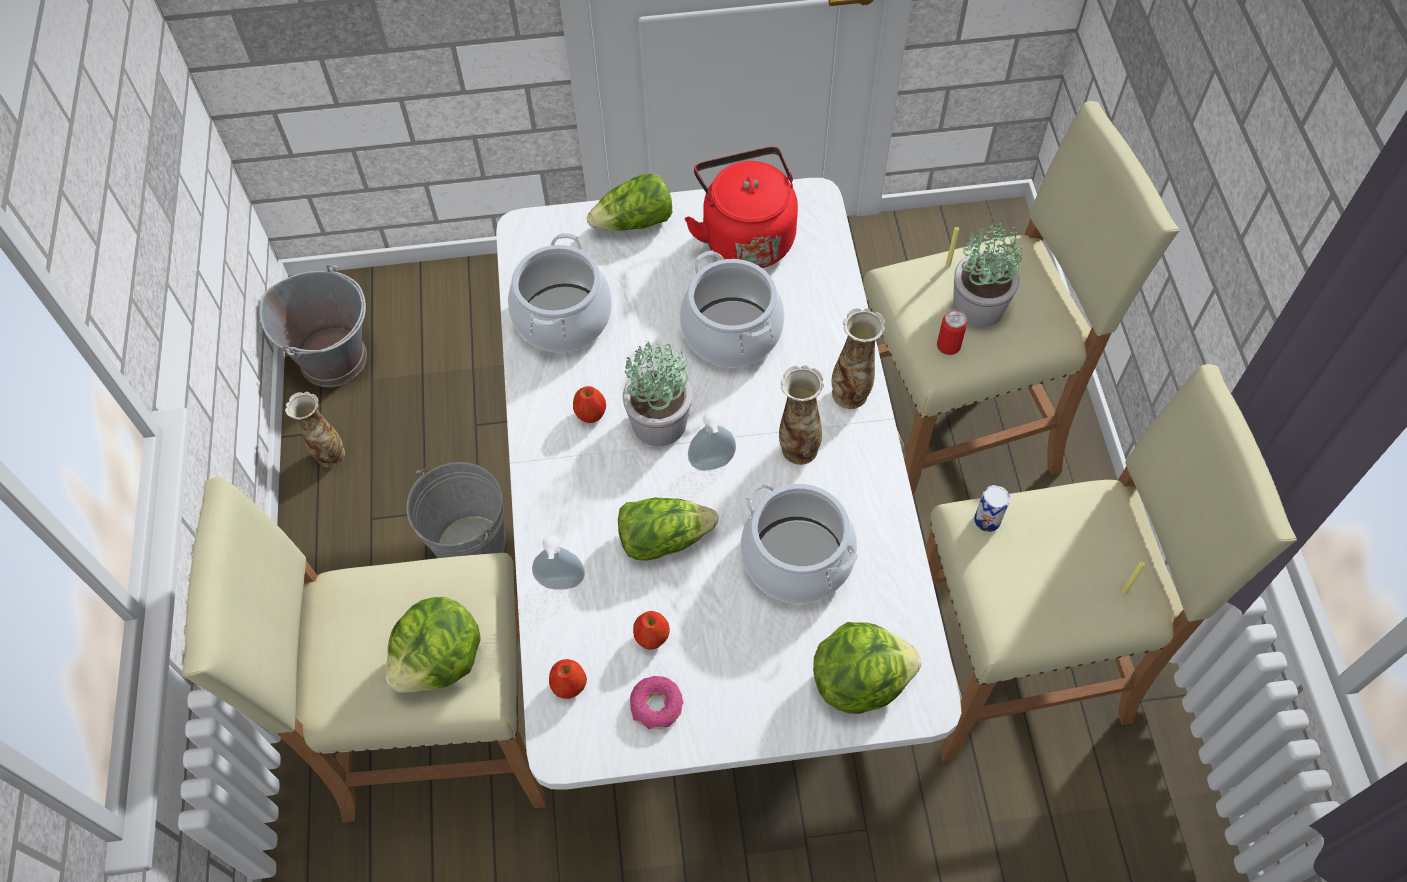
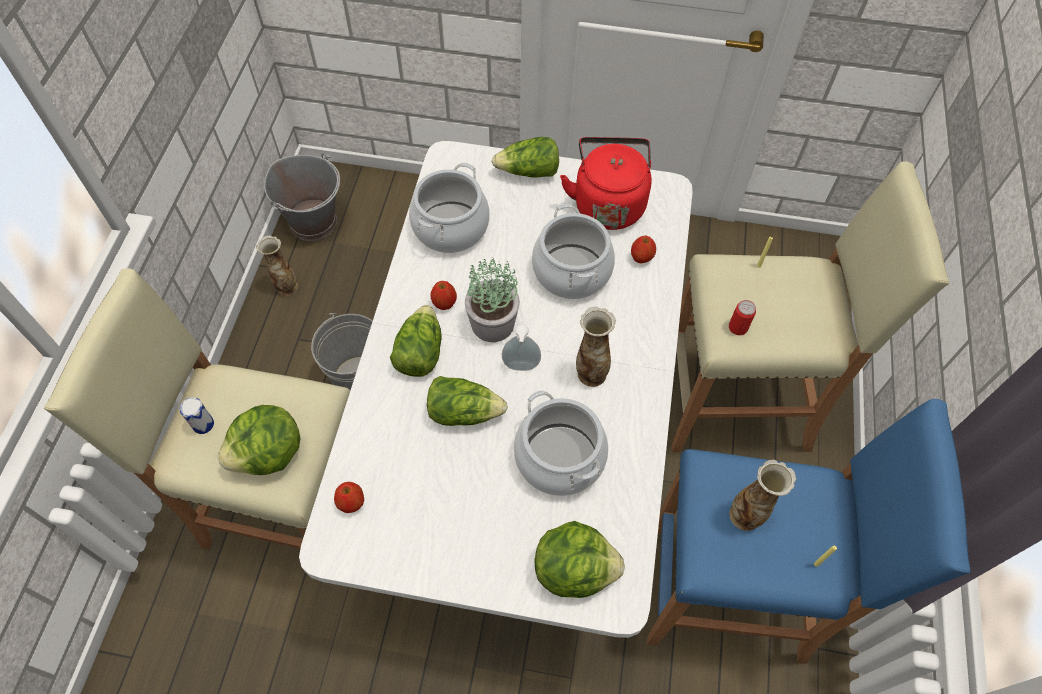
camera: 15 degrees right, 0 degrees up
soap dispenser [532,535,585,590] -> none
donut [630,676,683,730] -> none
apple [633,611,670,650] -> apple moved to [631,236,656,263]
vase [832,308,885,409] -> vase moved to [729,459,796,531]
beige stool [925,364,1297,761] -> blue stool [647,399,970,664]
potted plant [953,219,1022,327] -> none
can [974,485,1010,532] -> can moved to [179,397,214,434]
none -> lettuce [390,305,442,377]

